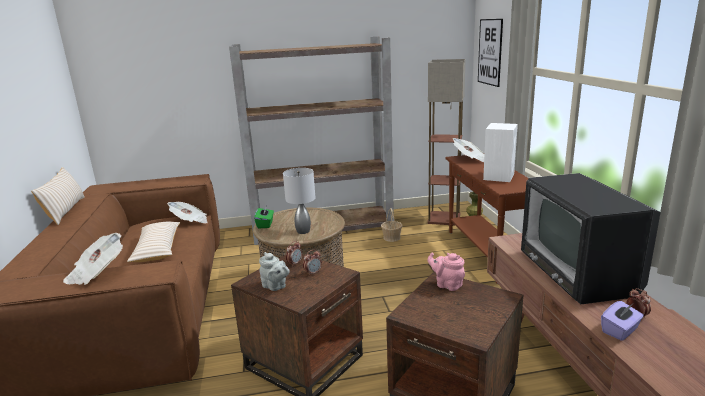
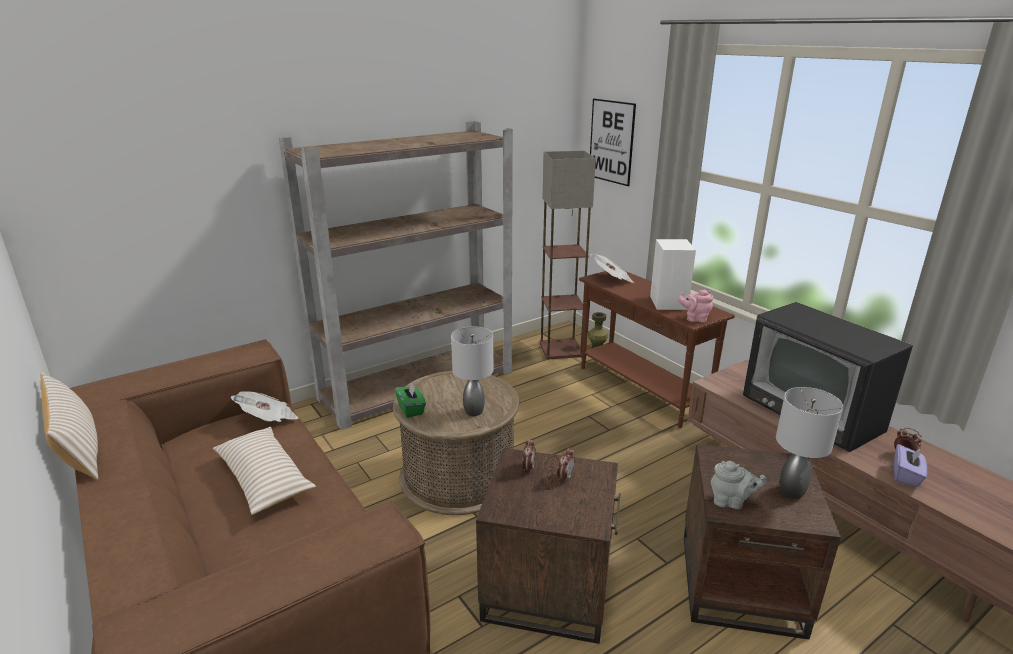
camera: 25 degrees left, 5 degrees up
newspaper [63,233,123,285] -> none
grey teapot [259,252,290,291] -> grey teapot moved to [711,461,767,509]
basket [381,208,402,242] -> none
pink teapot [427,253,465,291] -> pink teapot moved to [678,290,713,323]
none -> grey table lamp [776,387,843,499]

